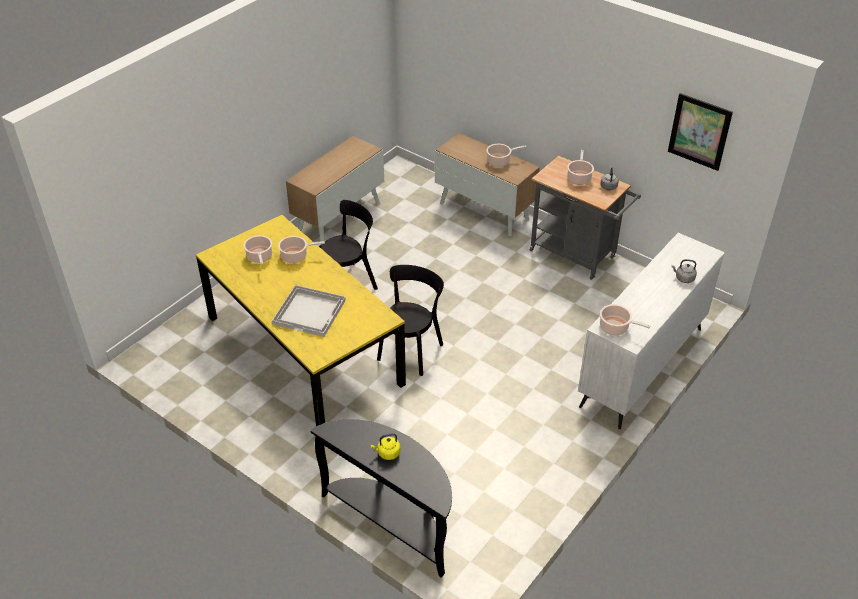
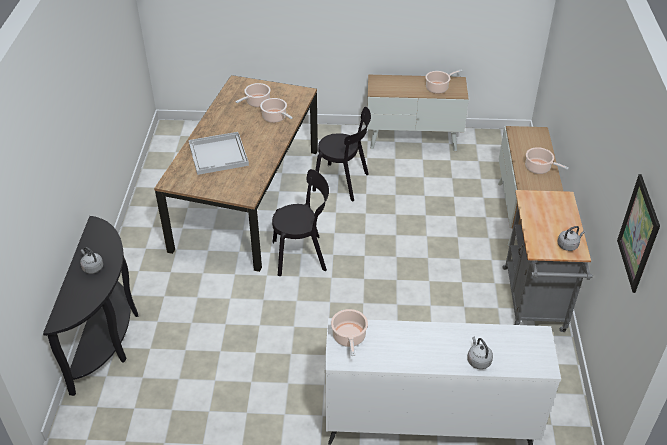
camera: 55 degrees right, 0 degrees up
yellow dining table [196,215,406,426] -> brown dining table [154,75,318,272]
yellow kettle [371,433,400,460] -> grey kettle [80,247,103,274]
cooking pot [567,150,594,185] -> cooking pot moved to [426,69,463,94]

